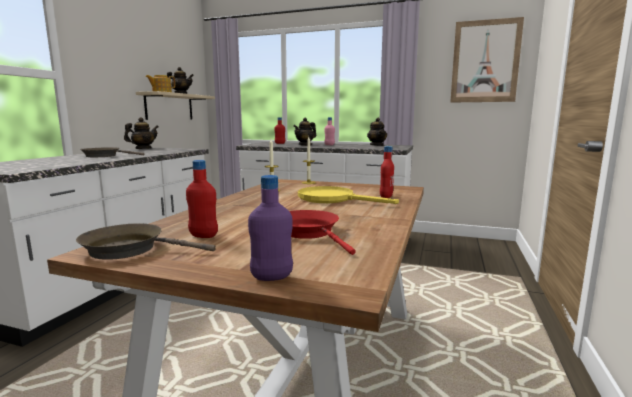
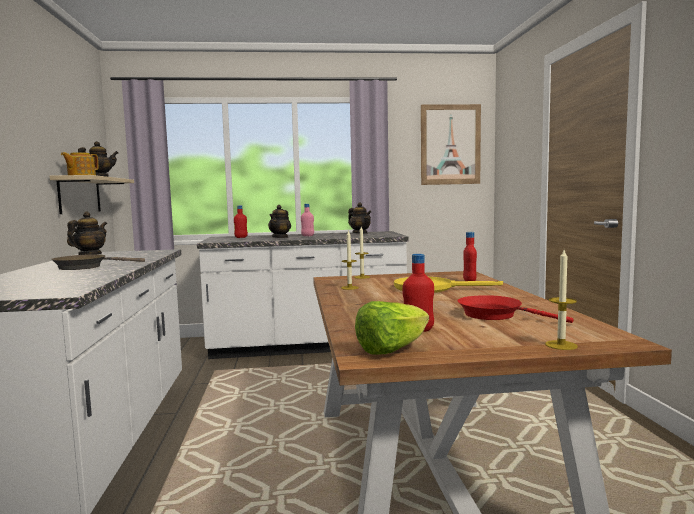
camera: 25 degrees left, 5 degrees down
brown frying pan [76,223,216,260] -> lettuce [355,301,429,355]
purple bottle [248,175,293,281] -> candle [545,250,578,350]

